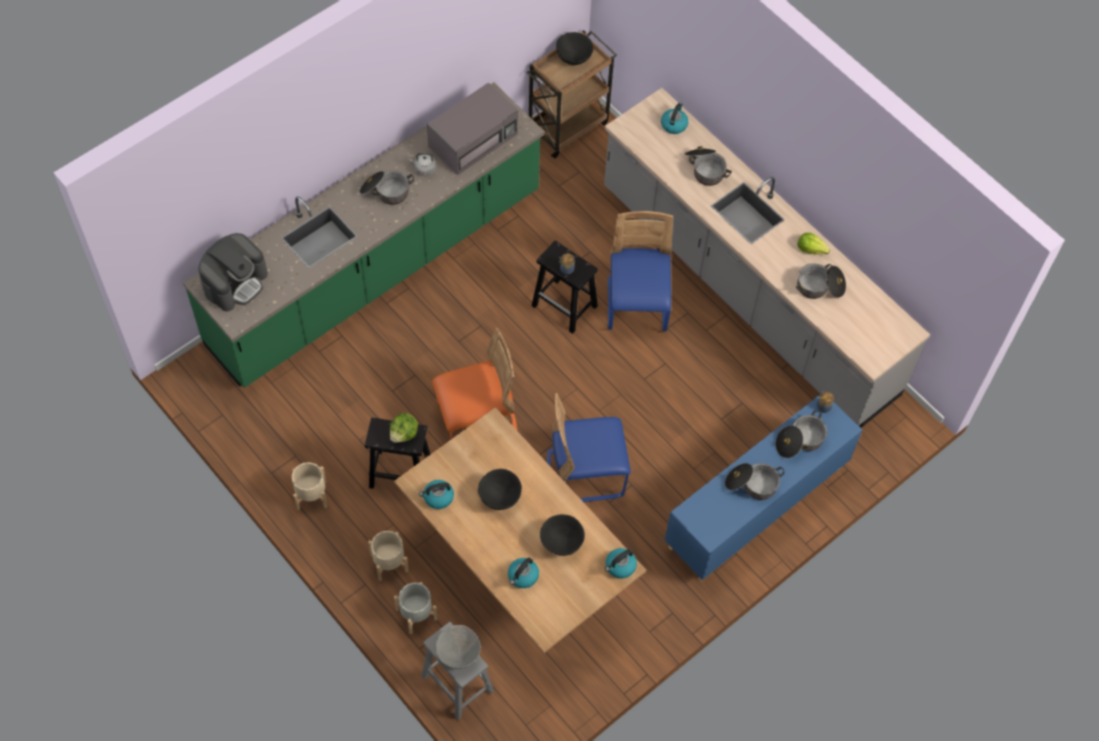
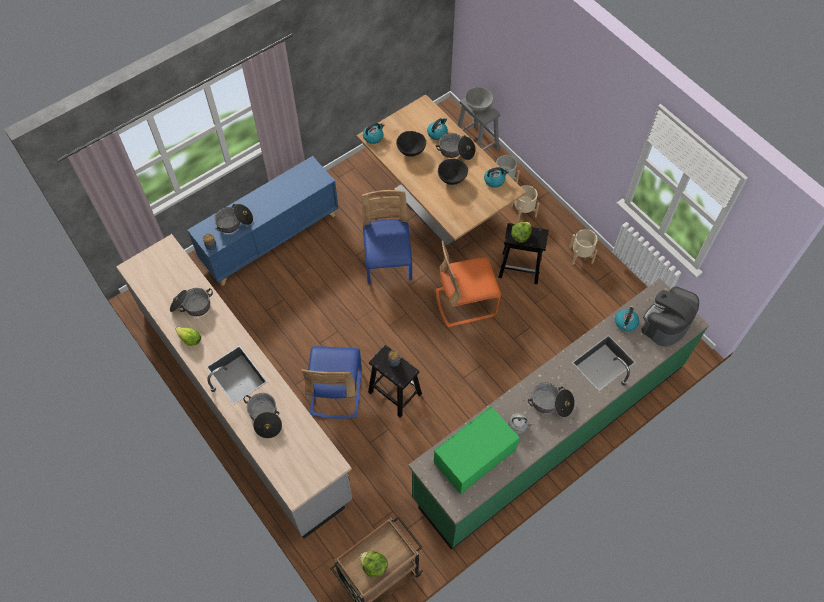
camera: 175 degrees left, 0 degrees up
grey microwave [427,82,518,175] -> green microwave [434,406,520,494]
blue chair [547,393,631,502] -> blue chair turned 90 degrees counterclockwise [362,190,412,284]
black bowl [556,32,593,65] -> lettuce [359,551,388,577]
kettle [661,102,688,134] -> kettle moved to [615,307,639,331]
cooking pot [725,463,785,500] -> cooking pot moved to [436,133,476,160]

